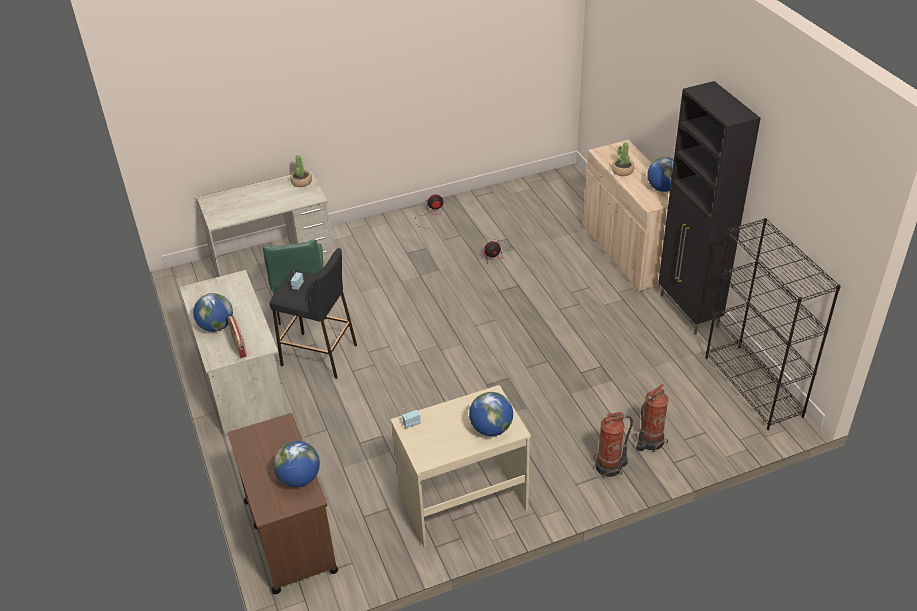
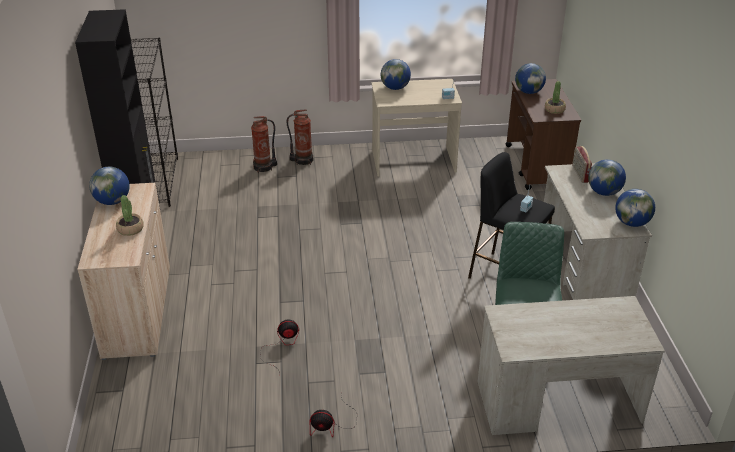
camera: 165 degrees left, 5 degrees down
potted plant [290,155,312,187] -> potted plant moved to [545,81,566,114]
none -> globe [615,189,655,227]

